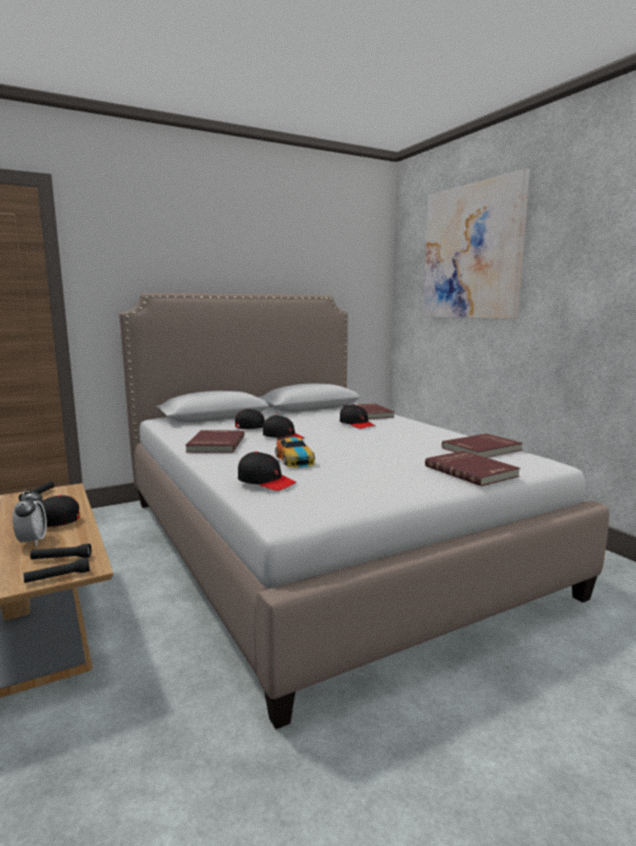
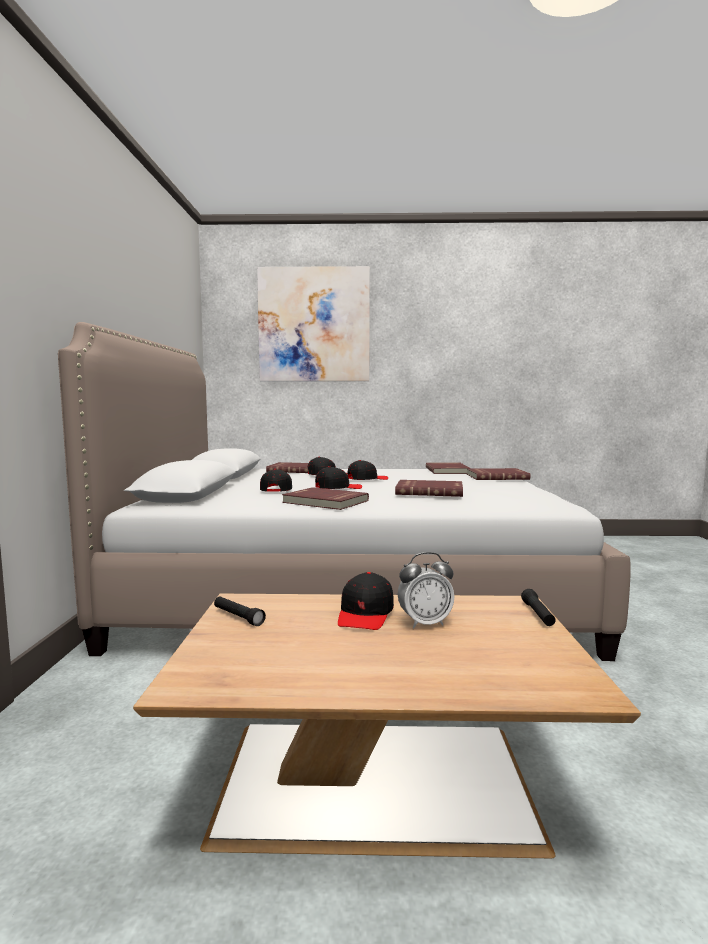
camera: 60 degrees left, 5 degrees down
alarm clock [13,488,47,546] -> alarm clock turned 150 degrees clockwise [398,552,455,628]
black flashlight [30,544,91,559] -> none
black cap [238,451,297,491] -> black cap moved to [347,460,388,480]
toy car [275,436,315,468] -> red book [395,480,463,497]

